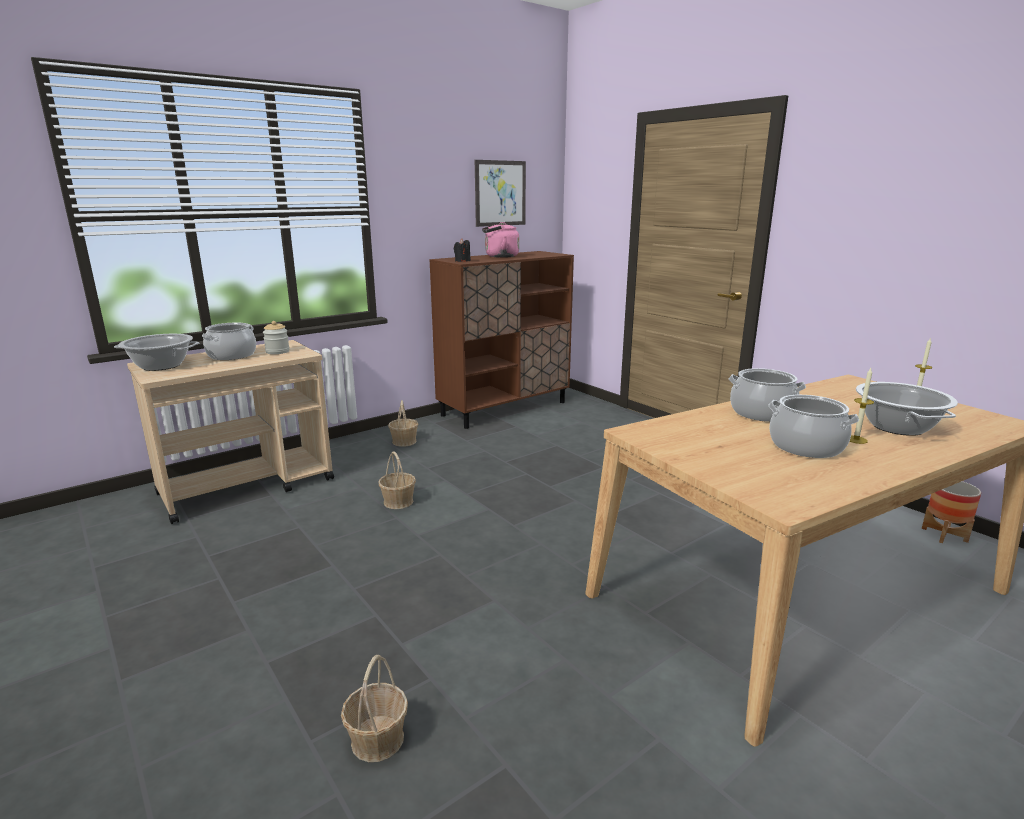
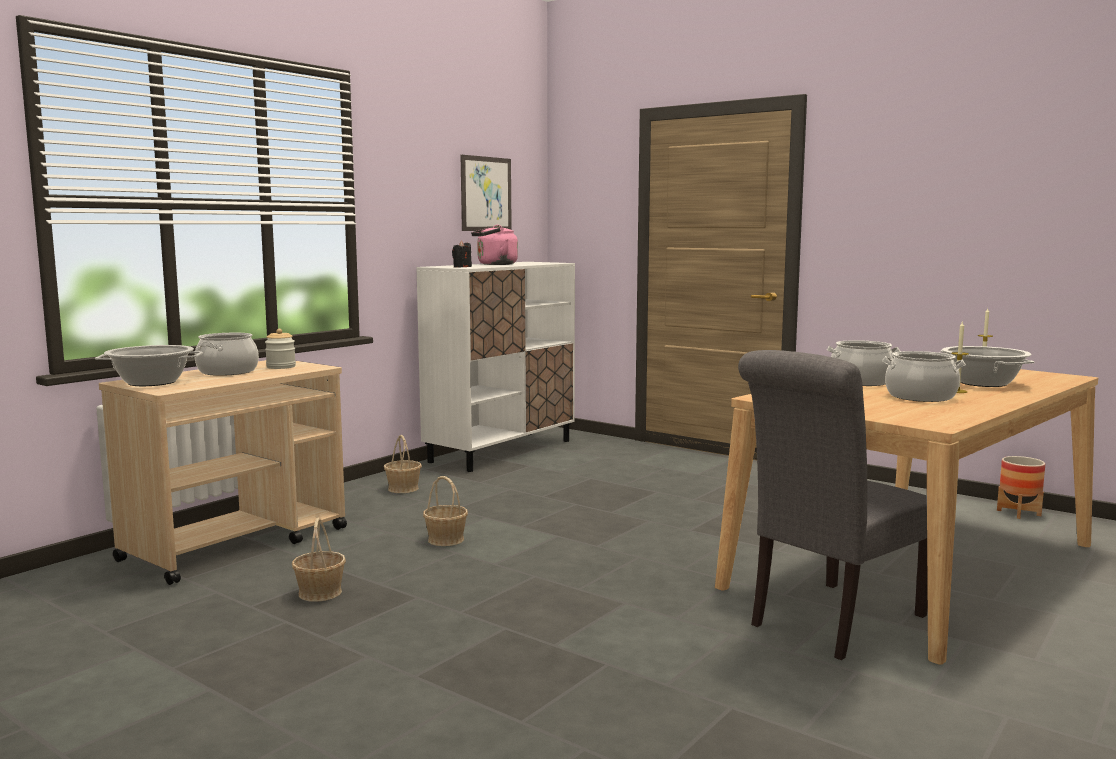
camera: 15 degrees left, 10 degrees down
basket [341,655,408,762] -> basket moved to [292,518,346,602]
brown cabinet [429,251,574,429] -> white cabinet [416,262,575,472]
none -> grey chair [738,350,928,660]

